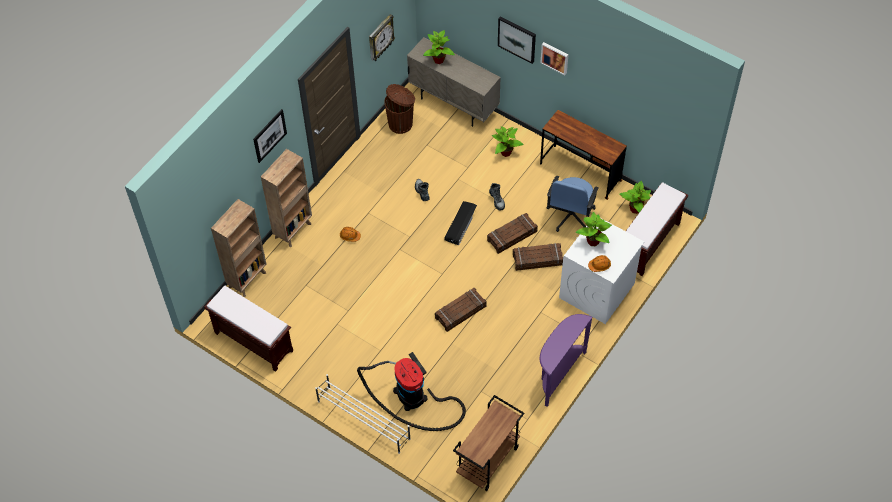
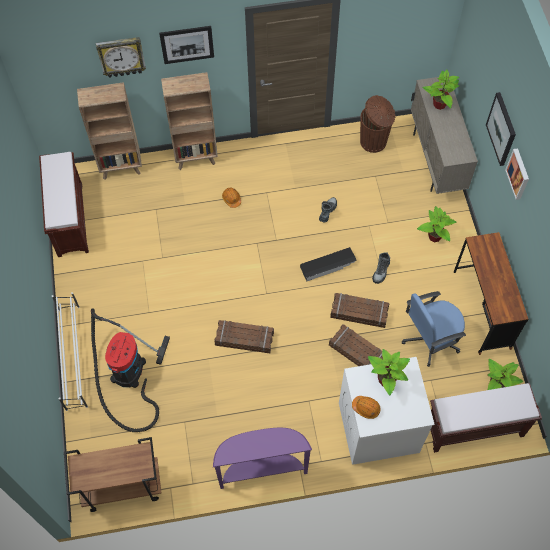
camera: 45 degrees right, 5 degrees up
wall clock [369,14,395,61] -> wall clock moved to [96,37,146,78]

